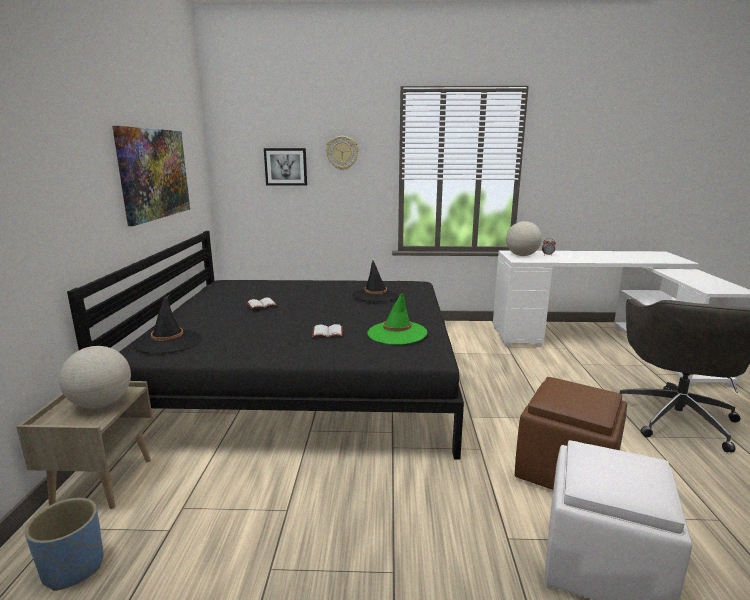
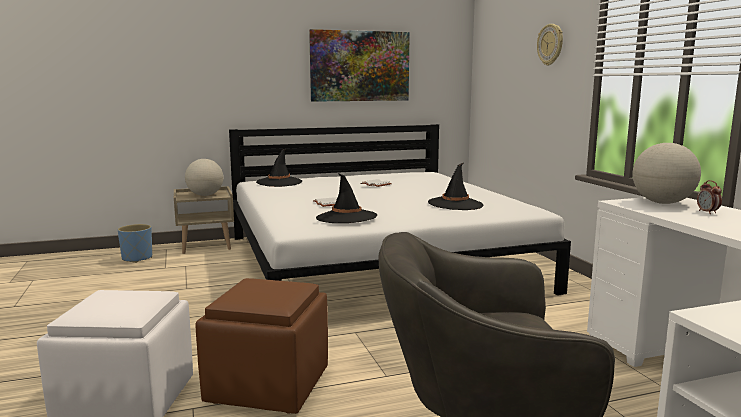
camera: 70 degrees right, 5 degrees down
black bed [67,231,464,459] -> white bed [229,124,571,295]
picture [264,148,307,186] -> none
green hat [368,293,427,345] -> black hat [316,173,377,223]

